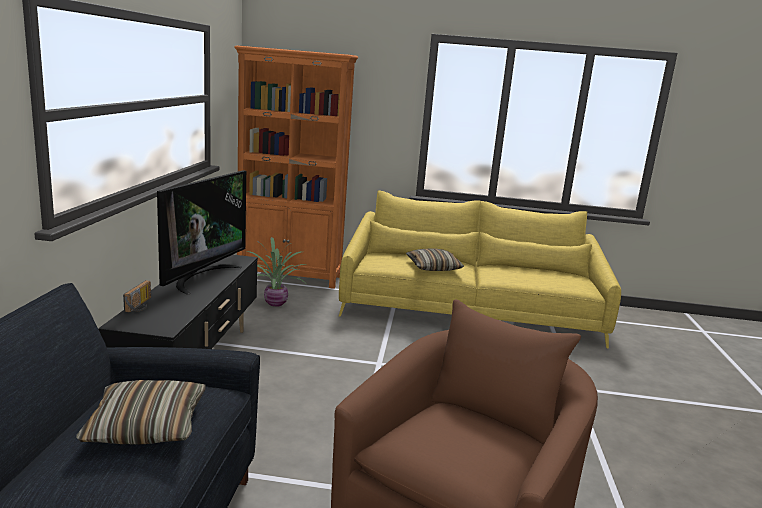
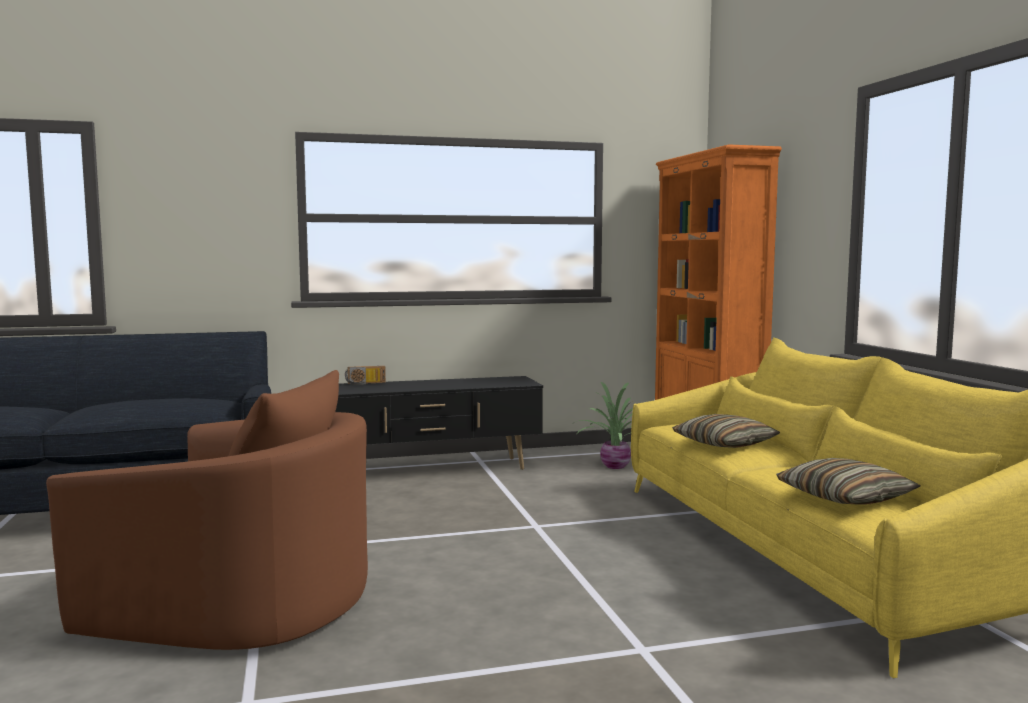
camera: 70 degrees right, 10 degrees down
pillow [76,380,205,445] -> pillow moved to [776,458,921,505]
television [157,170,246,295] -> none

